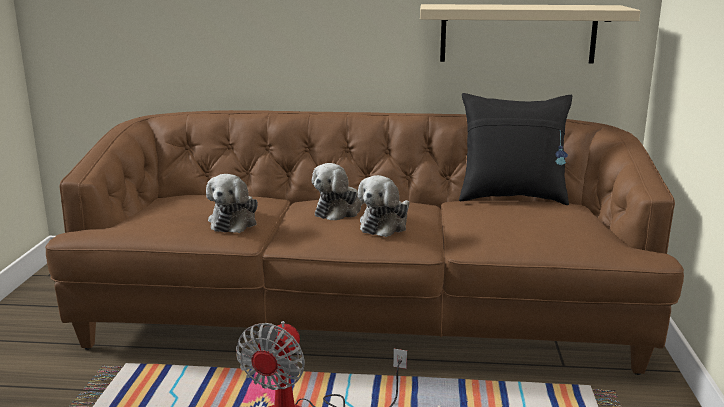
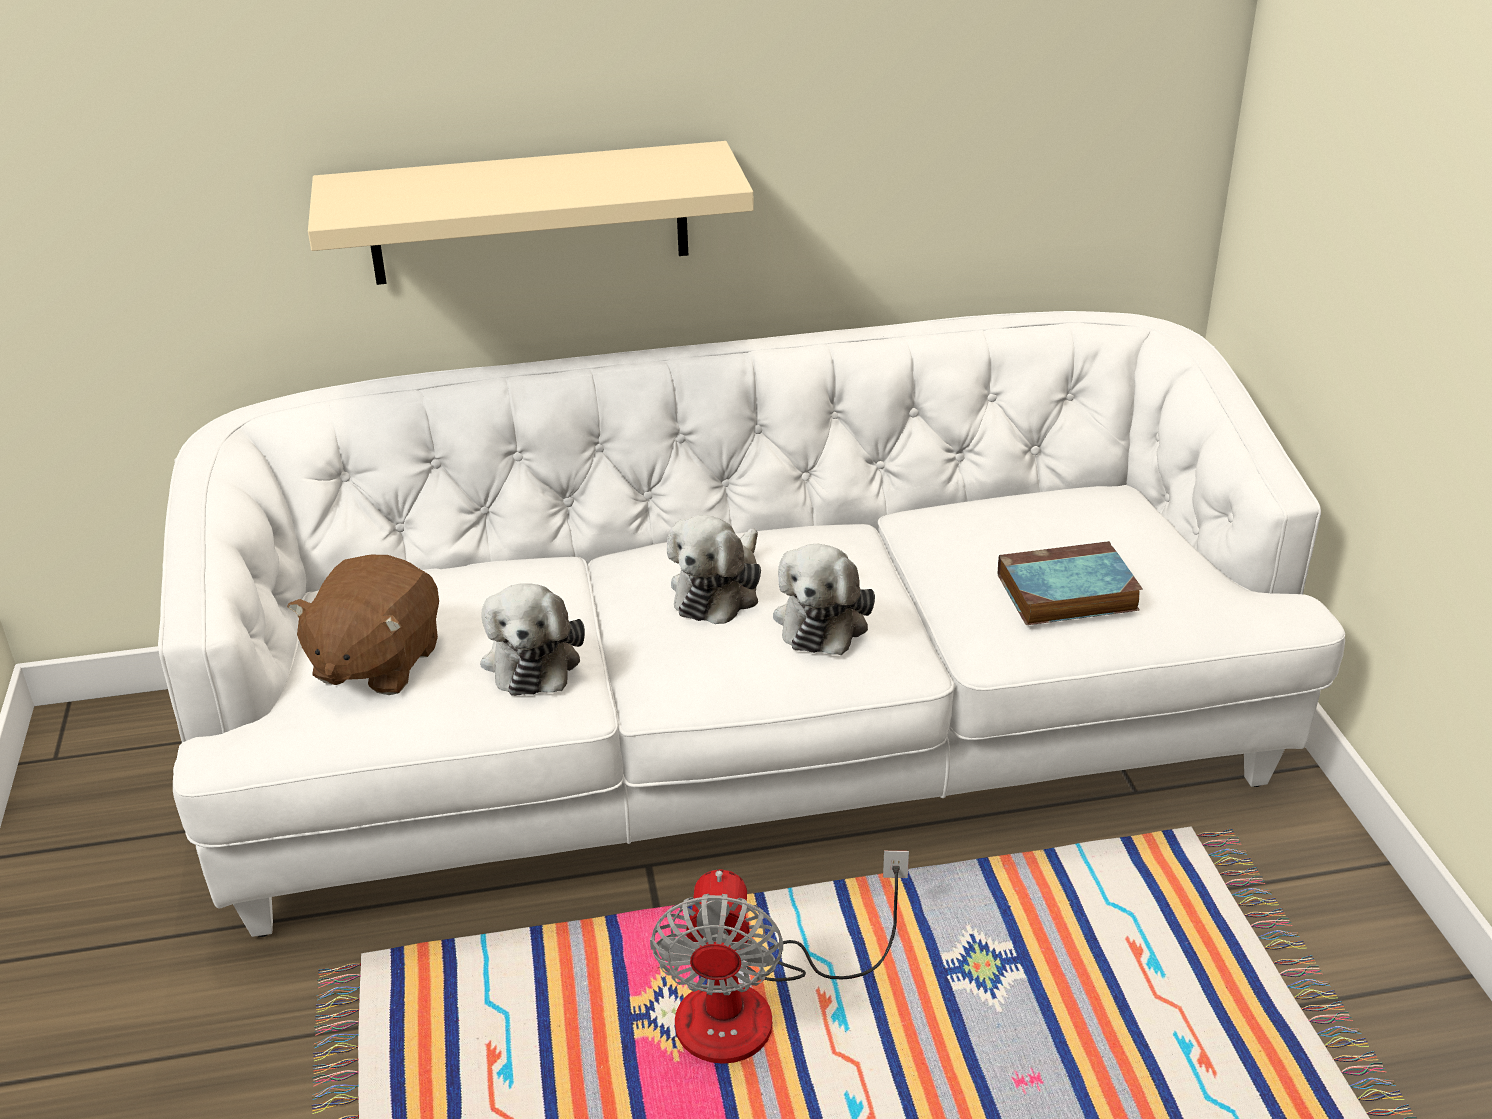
camera: 15 degrees left, 15 degrees up
brown sofa [45,110,684,375] -> white sofa [158,311,1345,937]
beige shelf [420,4,640,64] -> beige shelf moved to [308,141,754,285]
black pillow [459,93,572,205] -> none
none -> brown plush toy [287,555,439,695]
none -> book [998,541,1143,625]

